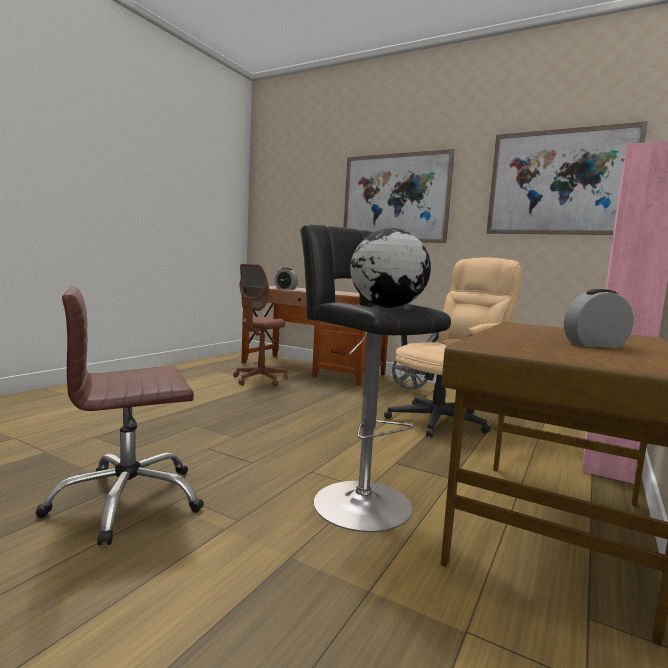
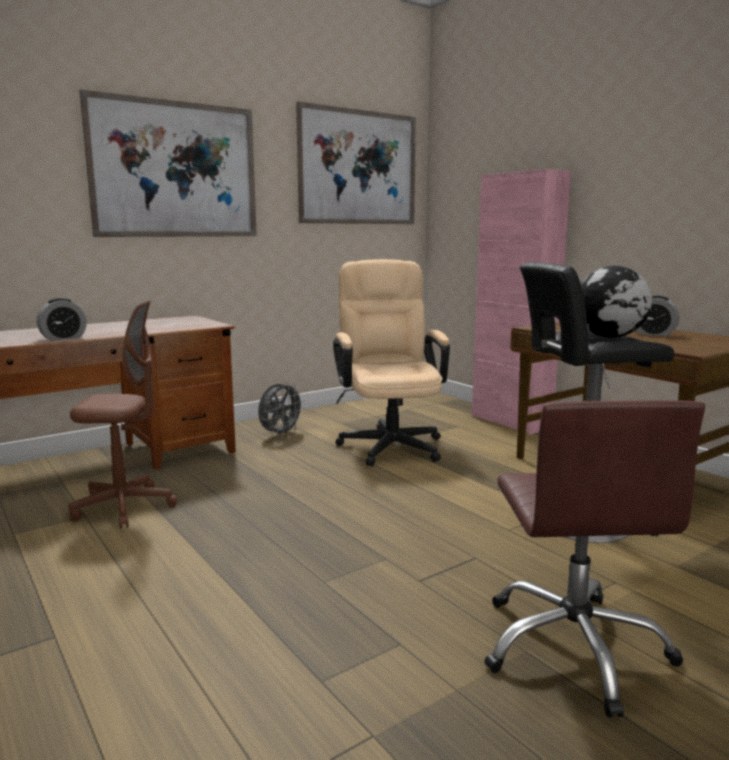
camera: 65 degrees left, 5 degrees up
brown office chair [233,264,288,386] -> brown office chair turned 60 degrees counterclockwise [69,300,177,529]
alarm clock [564,289,634,348] -> alarm clock turned 75 degrees counterclockwise [636,296,679,336]

